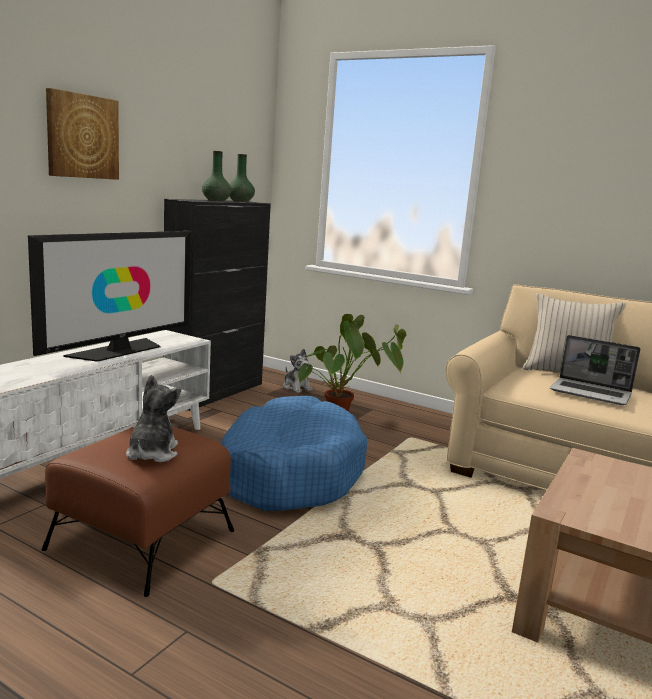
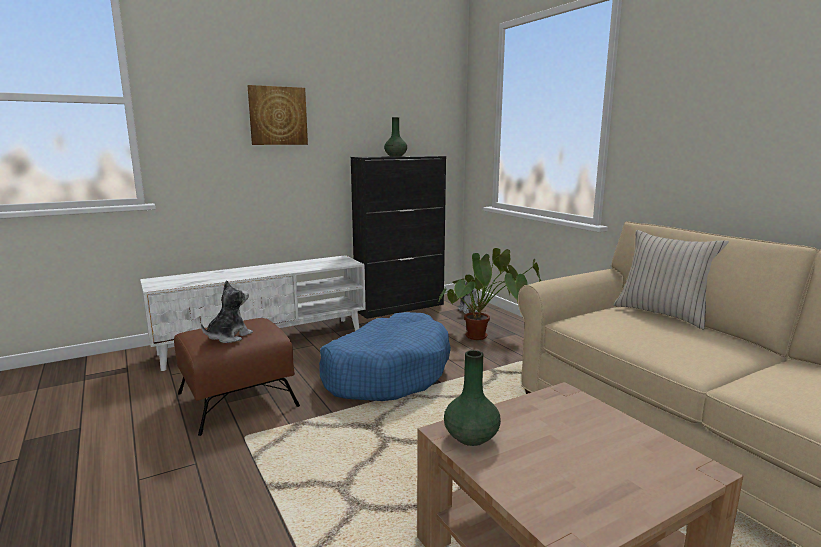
camera: 30 degrees right, 0 degrees up
television [28,231,191,362] -> none
green vase [229,154,255,202] -> green vase moved to [444,350,501,446]
laptop [550,335,641,405] -> none

